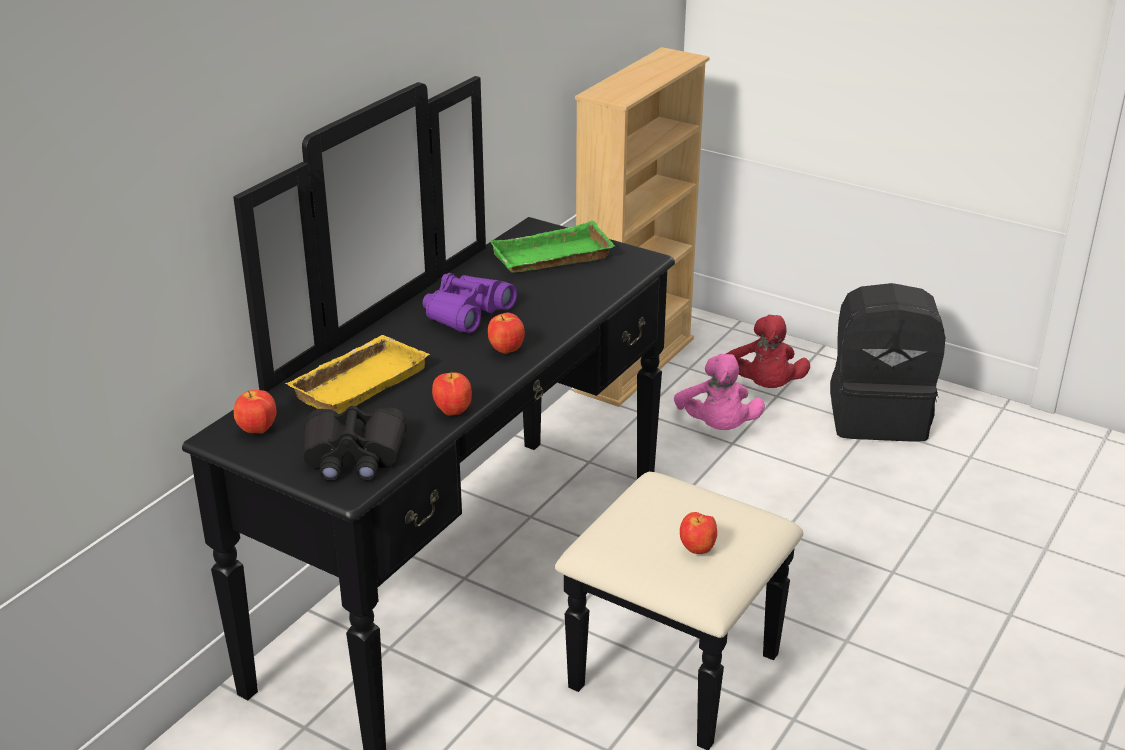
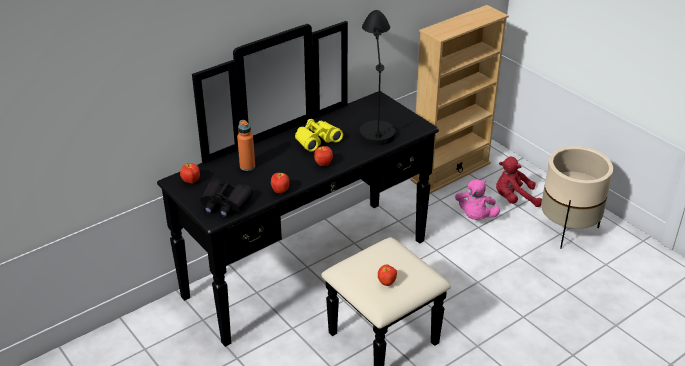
camera: 20 degrees right, 5 degrees up
yellow tray [285,335,430,414] -> orange bottle [237,120,255,171]
purple binoculars [423,273,517,333] -> yellow binoculars [295,119,343,152]
green tray [489,221,615,273] -> black table lamp [359,10,396,145]
red plush toy [726,315,810,388] -> red plush toy turned 75 degrees clockwise [496,157,542,207]
black backpack [830,283,946,442] -> beige planter [541,146,613,249]

